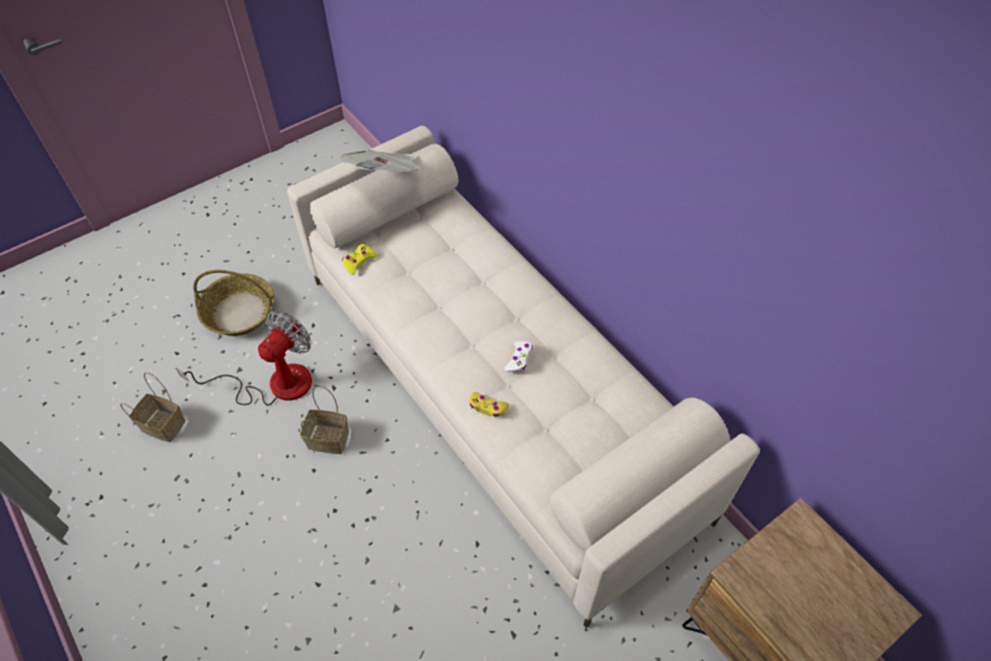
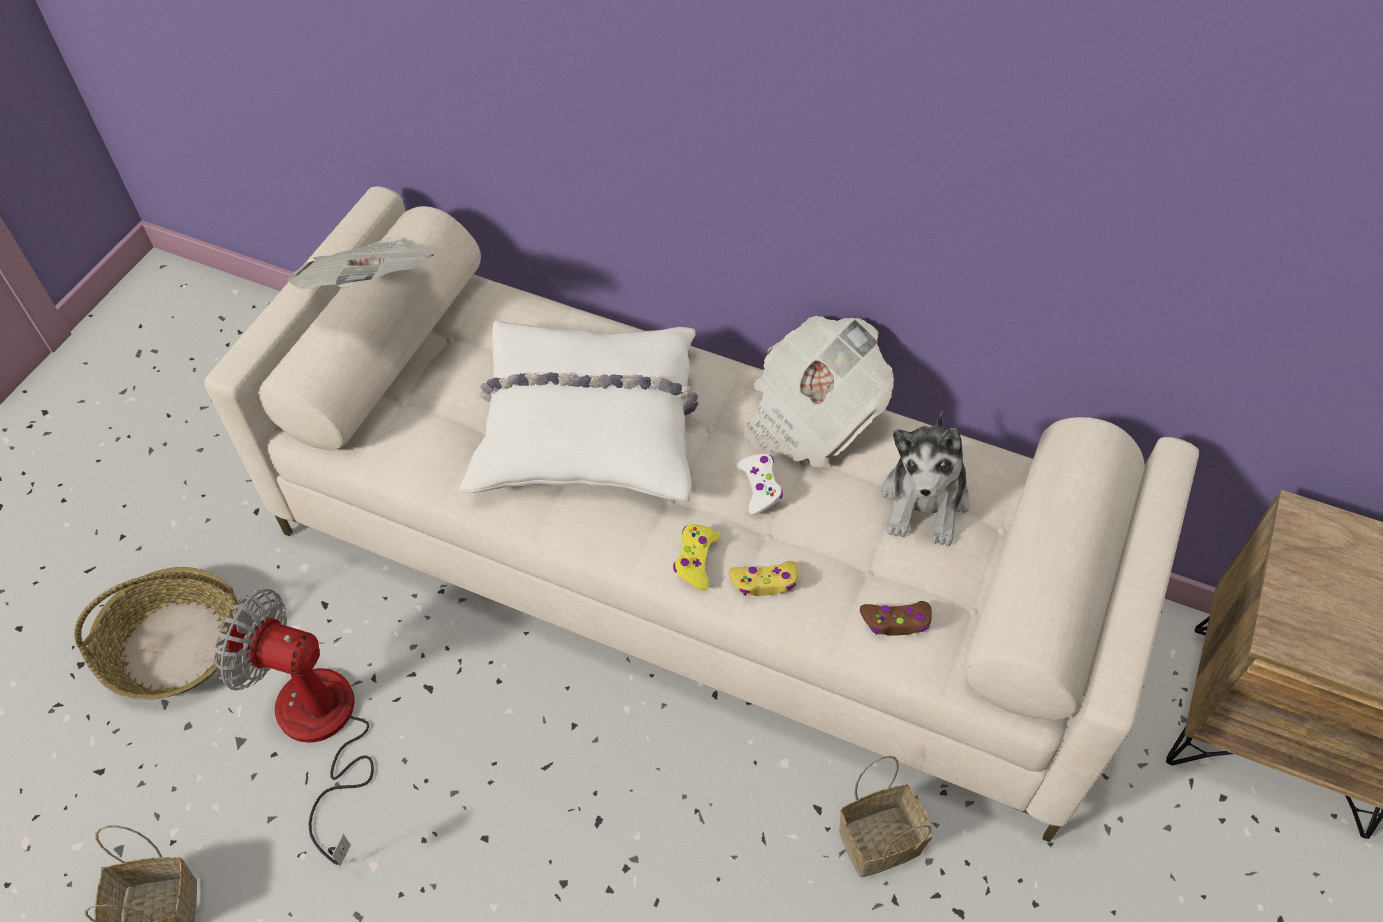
camera: 30 degrees left, 0 degrees up
fan [176,311,312,406] -> fan turned 75 degrees counterclockwise [214,589,374,867]
basket [300,386,349,454] -> basket moved to [839,756,933,877]
yellow game controller [342,244,377,275] -> yellow game controller moved to [673,525,720,590]
none -> white pillow [459,320,698,501]
none -> newspaper [743,316,894,468]
none -> brown game controller [860,601,932,636]
none -> plush toy [881,411,970,547]

